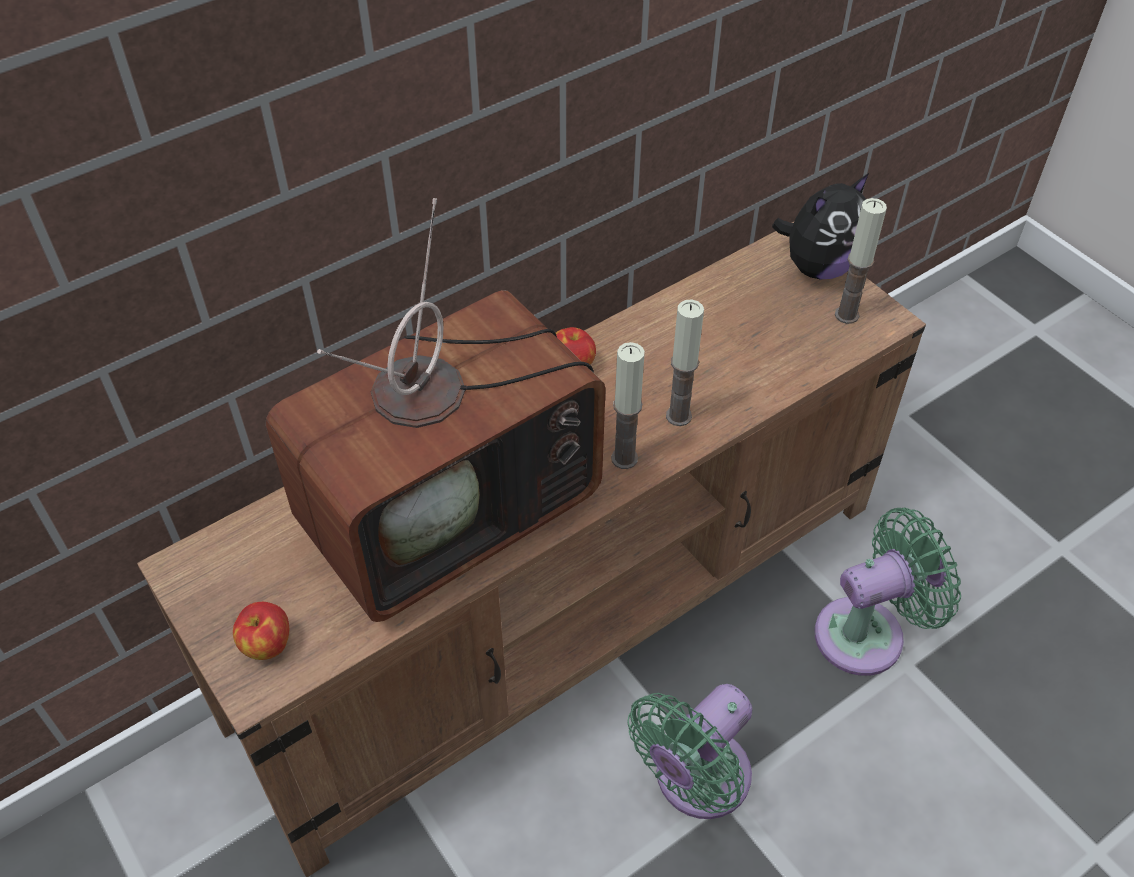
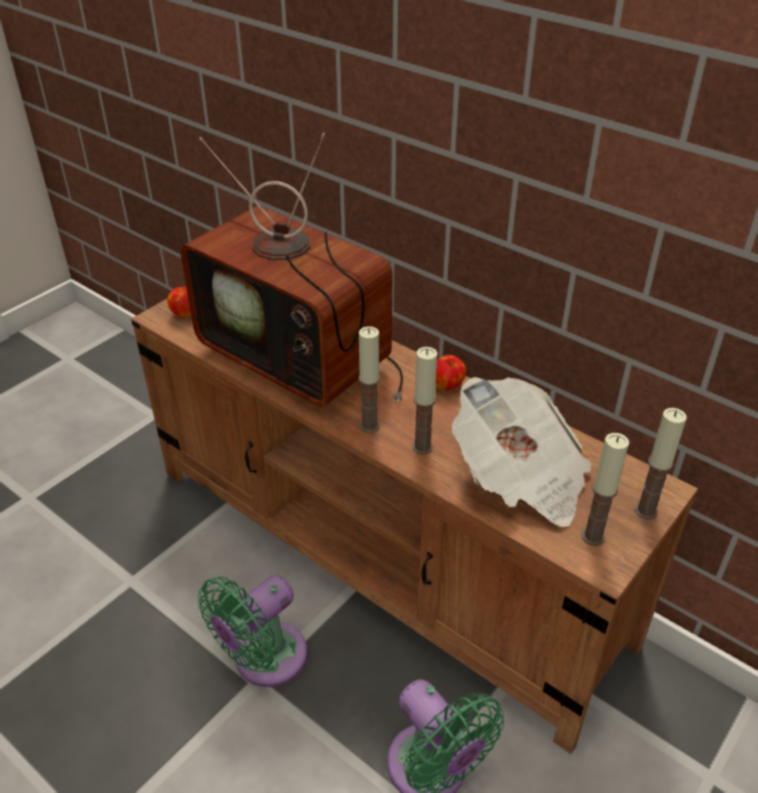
camera: 75 degrees right, 10 degrees down
green fan [627,684,752,819] -> green fan turned 75 degrees counterclockwise [198,575,307,687]
plush toy [772,173,869,280] -> candle [635,408,687,520]
none -> newspaper [452,377,592,527]

